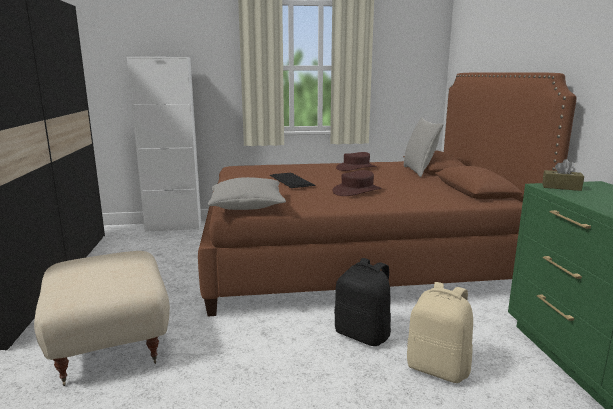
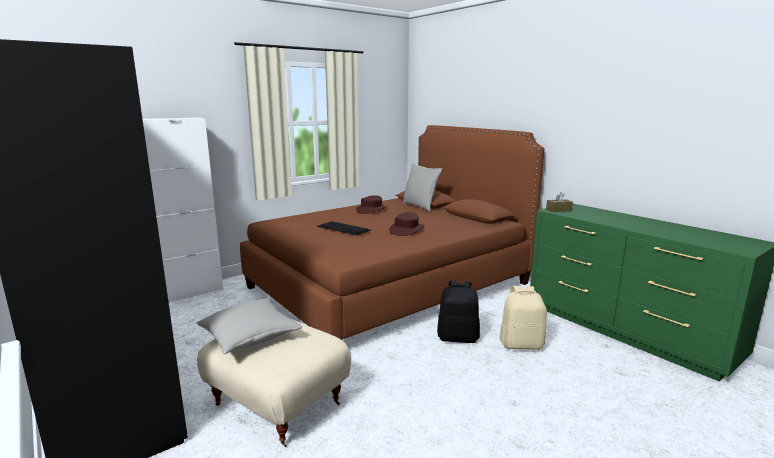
camera: 30 degrees left, 0 degrees up
grey pillow [208,177,286,210] -> grey pillow moved to [196,298,302,354]

